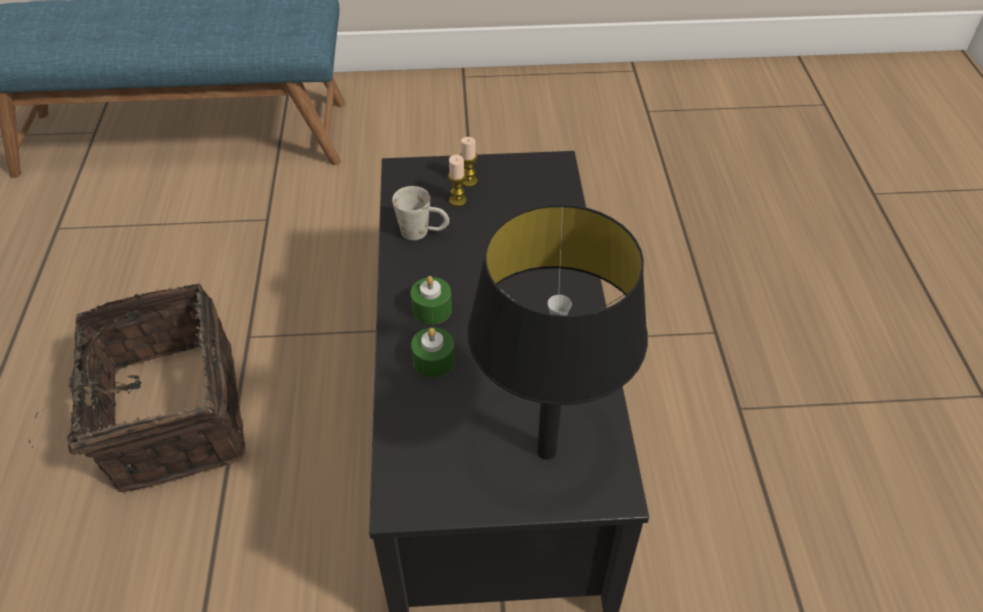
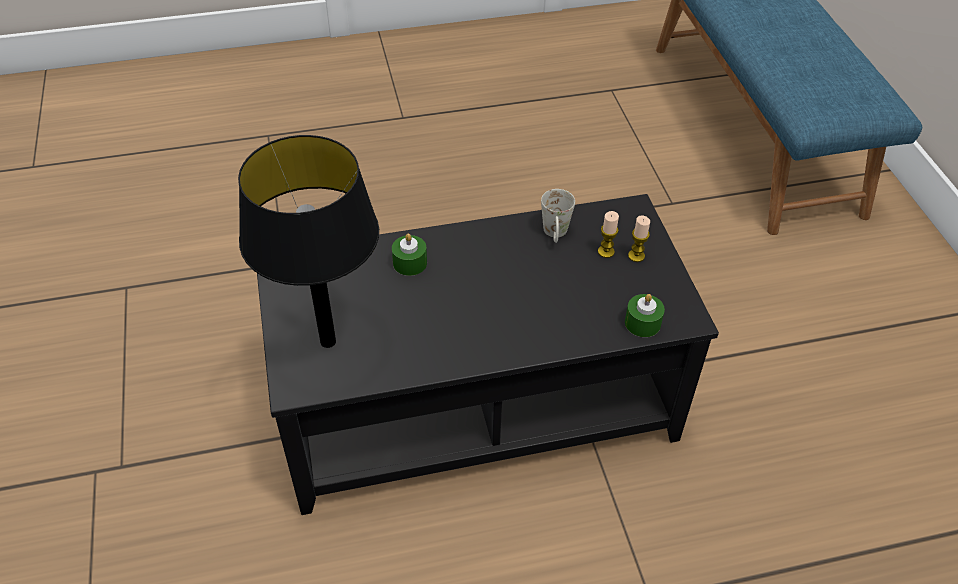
camera: 80 degrees right, 0 degrees up
basket [29,283,246,493] -> none
green candle [411,276,452,325] -> green candle moved to [625,294,665,337]

